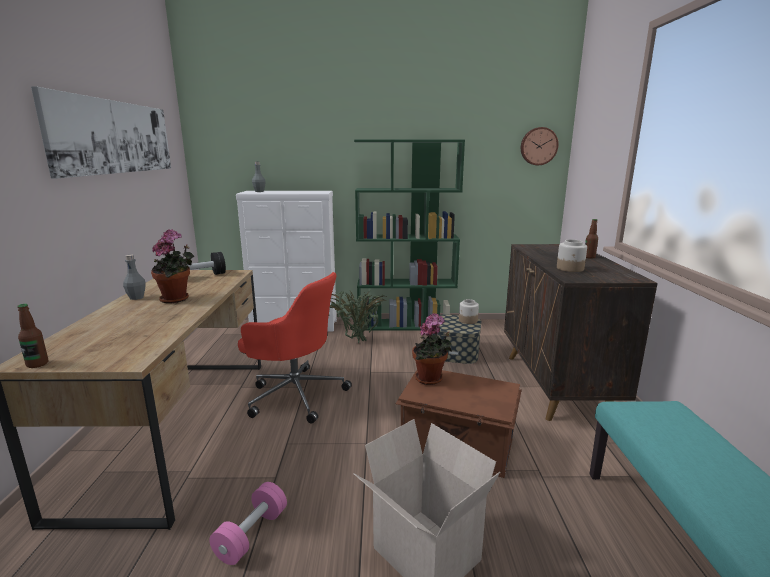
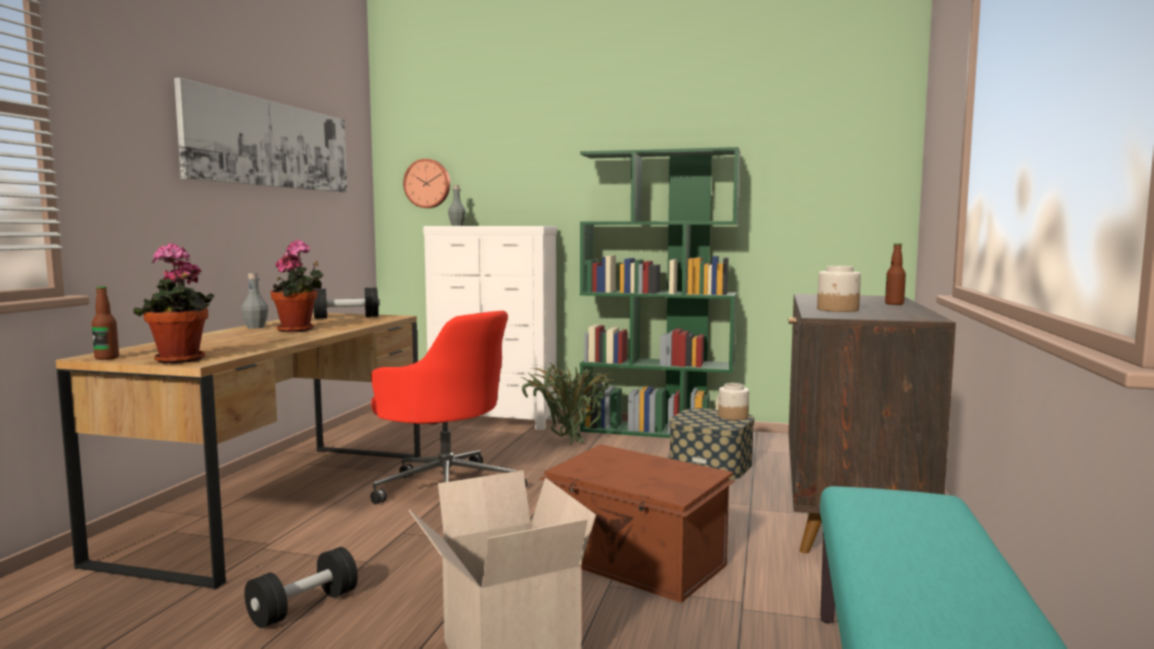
camera: 15 degrees right, 10 degrees down
pink dumbbell [209,482,287,565] -> black dumbbell [244,547,358,628]
potted plant [412,313,452,385] -> potted plant moved to [133,243,214,364]
wall clock [521,127,559,165] -> wall clock moved to [403,159,450,208]

